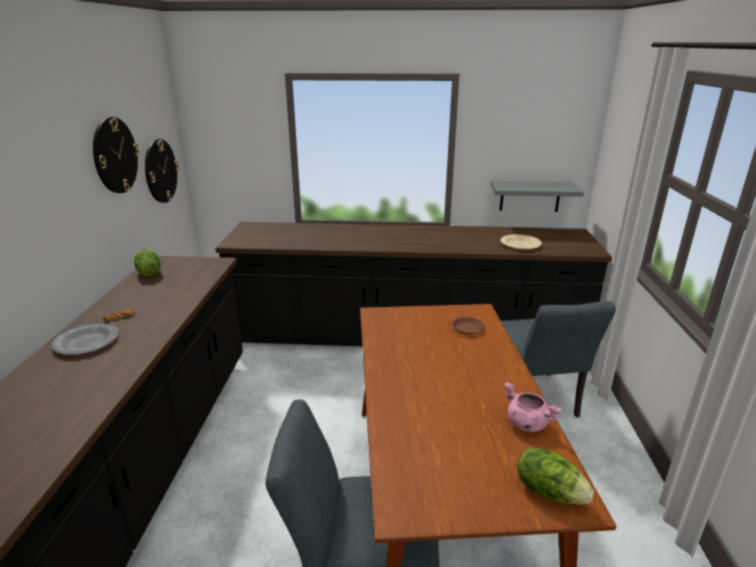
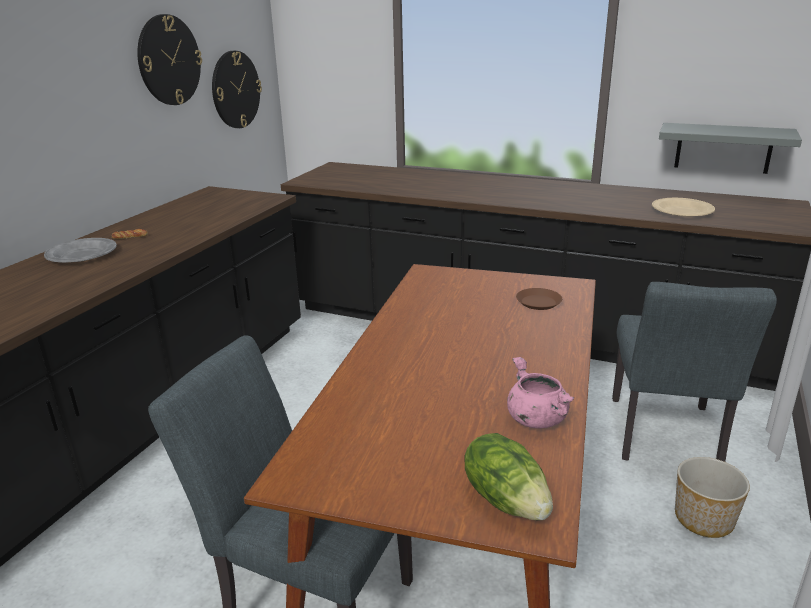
camera: 20 degrees right, 0 degrees up
lettuce [134,249,161,276] -> none
none -> planter [675,457,750,538]

